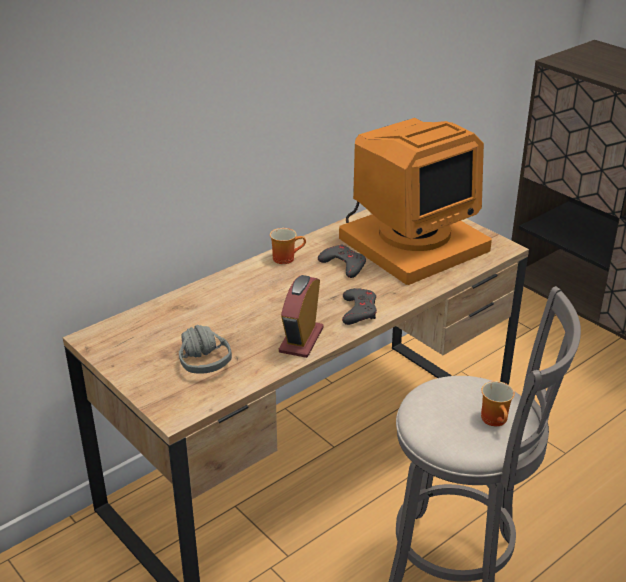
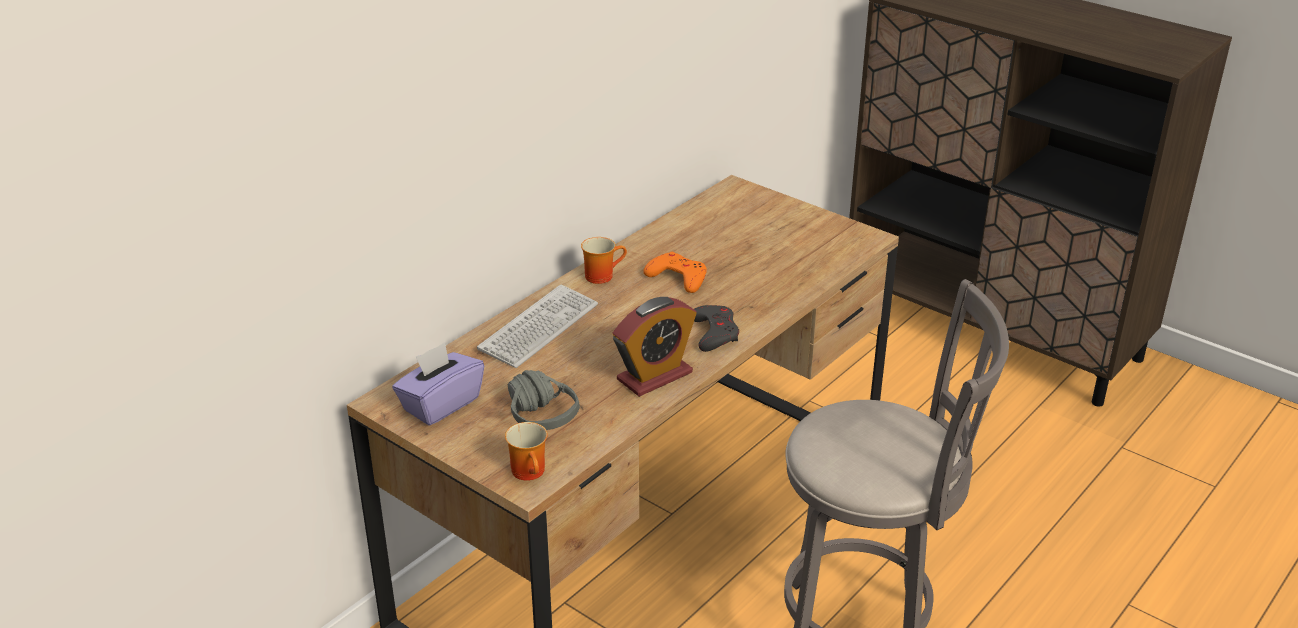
camera: 10 degrees left, 0 degrees up
alarm clock [279,275,324,358] -> alarm clock turned 135 degrees counterclockwise [612,297,696,397]
grey game controller [318,245,366,278] -> orange game controller [643,252,707,293]
monitor [339,118,492,285] -> none
mug [481,381,515,426] -> mug moved to [505,422,548,481]
none -> purple tissue box [392,342,484,425]
none -> keyboard [477,285,598,368]

